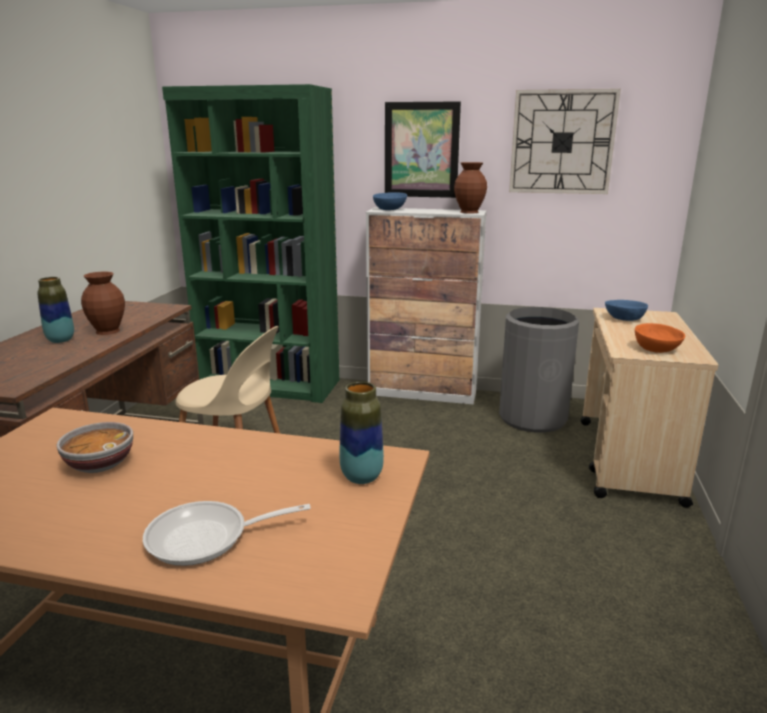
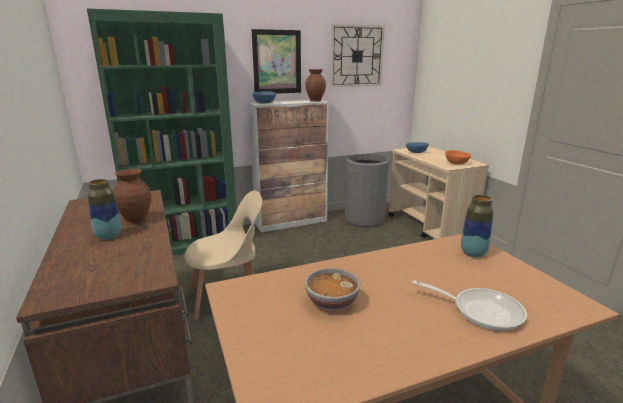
camera: 35 degrees left, 0 degrees up
frying pan [143,501,311,566] -> frying pan turned 105 degrees counterclockwise [412,280,527,331]

